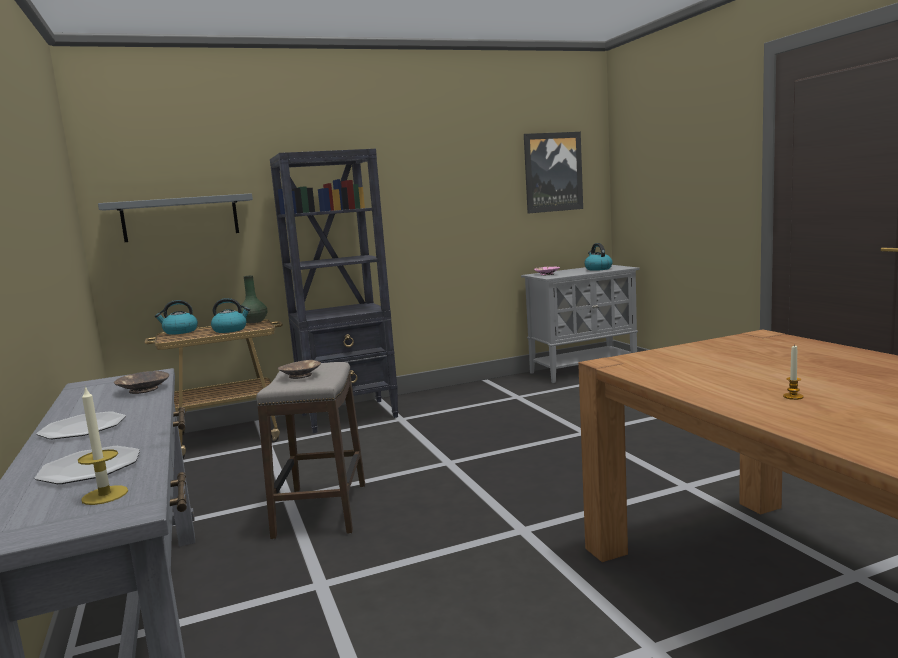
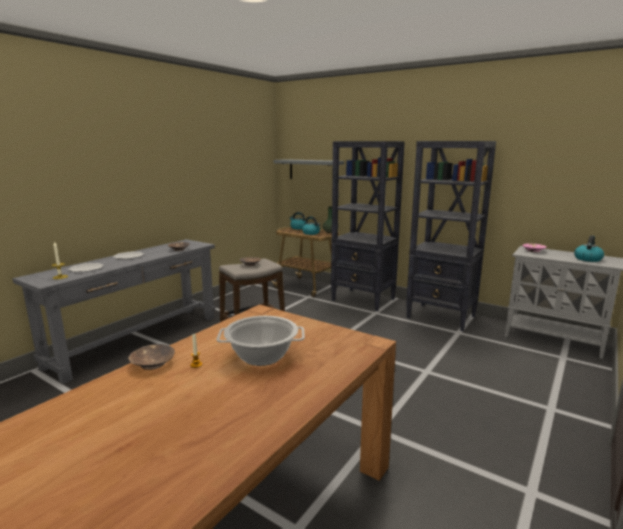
camera: 55 degrees right, 5 degrees up
picture [524,132,583,213] -> none
none -> brown bowl [128,344,175,370]
none -> cooking pot [217,316,305,366]
none -> black bookcase [406,141,496,331]

